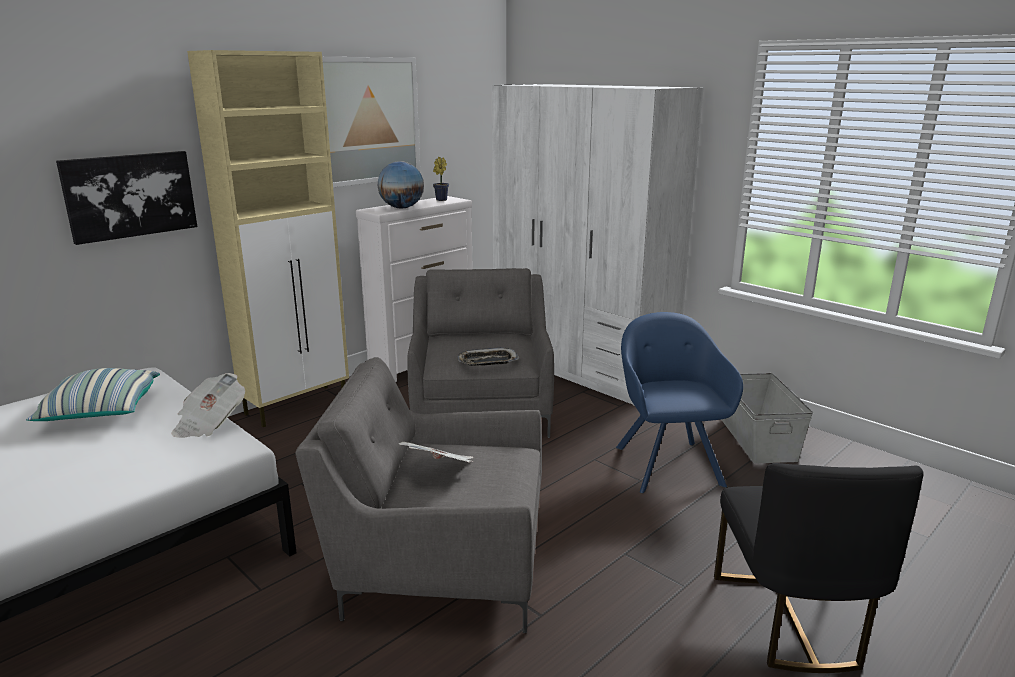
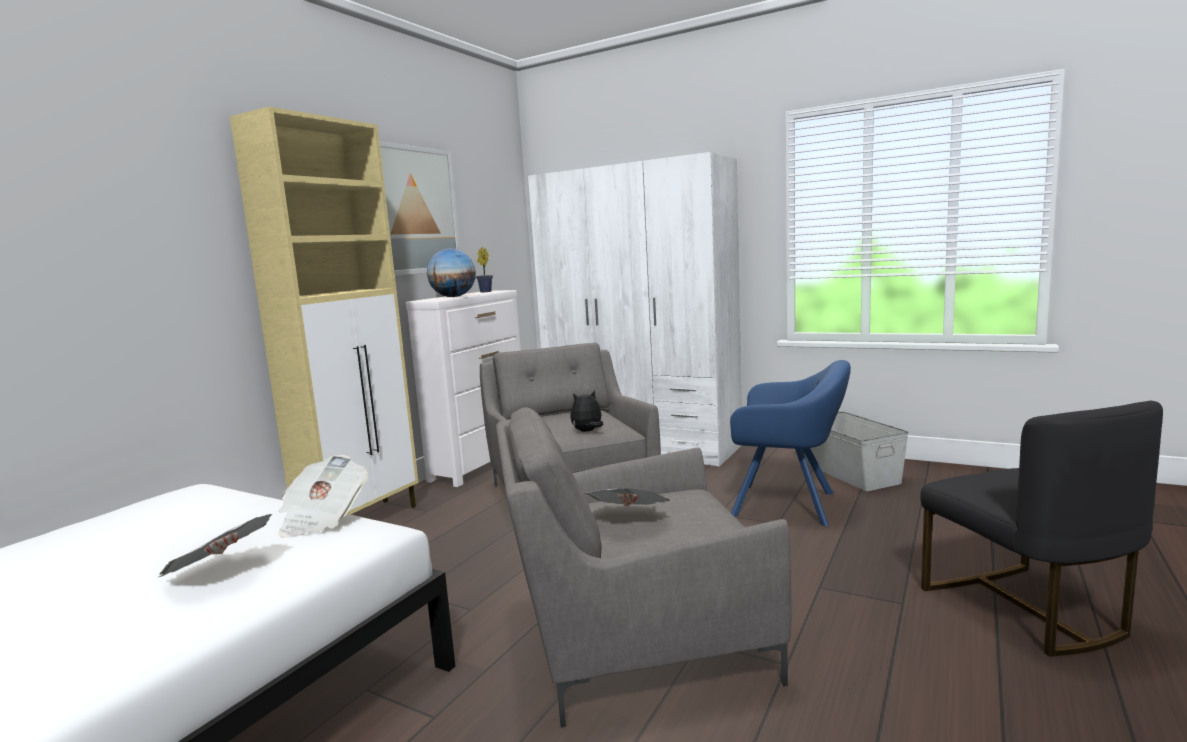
camera: 15 degrees left, 10 degrees down
pillow [26,368,160,421] -> none
picture [56,151,197,245] -> none
tray [458,348,519,366] -> plush toy [570,390,603,432]
blue armchair [616,312,743,494] -> blue armchair turned 135 degrees clockwise [730,360,851,527]
none -> newspaper [157,514,272,578]

